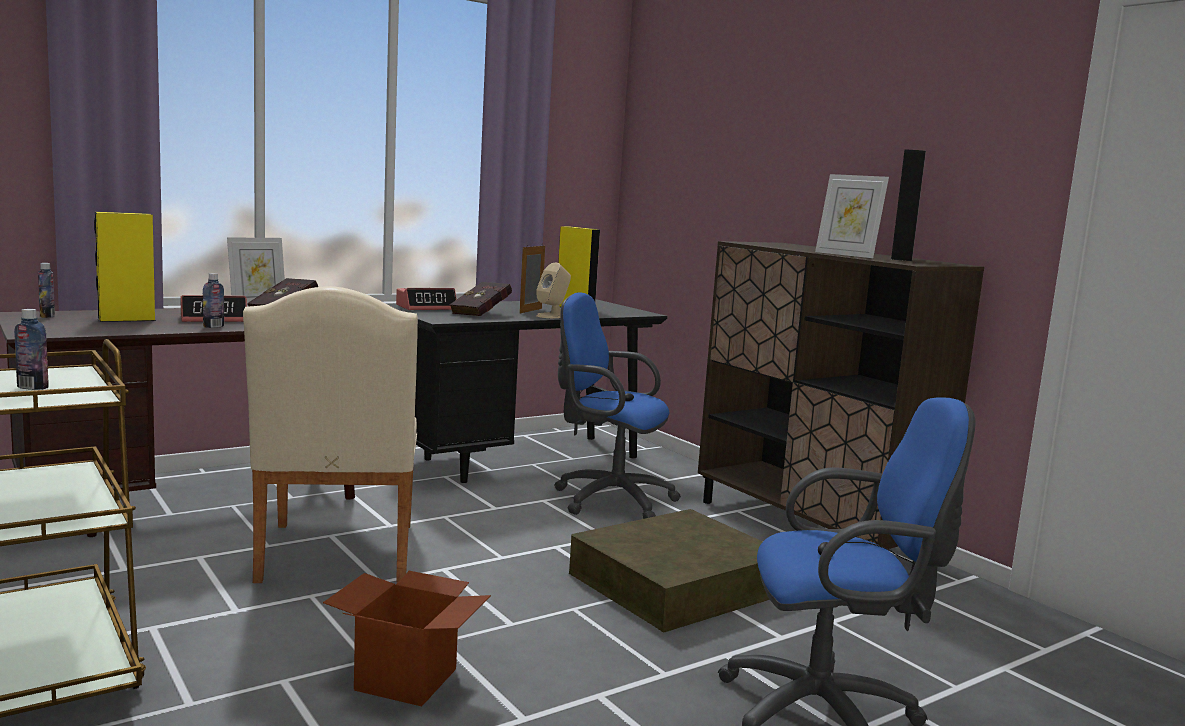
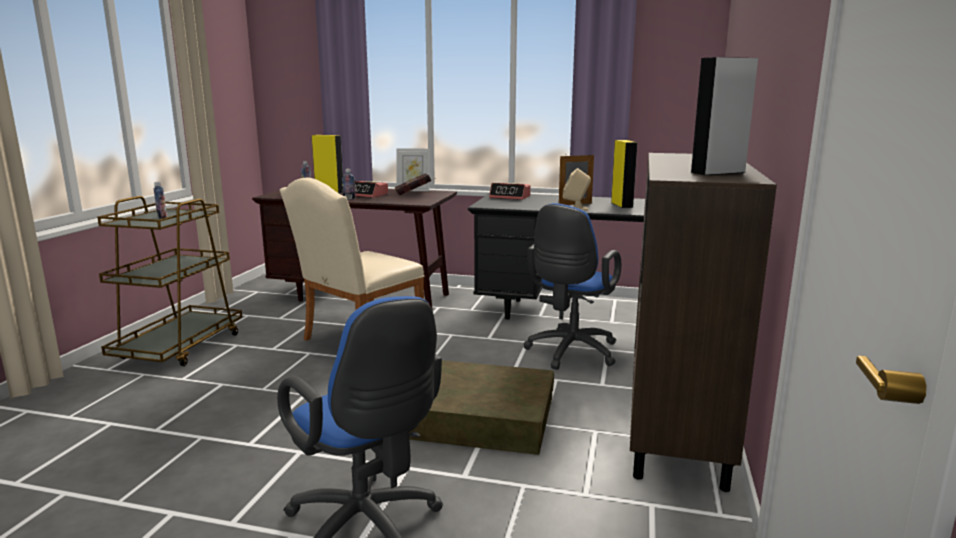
camera: 50 degrees right, 5 degrees up
cardboard box [323,571,491,707] -> none
red book [450,282,512,316] -> none
blue office chair [554,292,681,519] -> blue office chair turned 135 degrees counterclockwise [523,203,621,370]
picture frame [815,174,889,258] -> none

